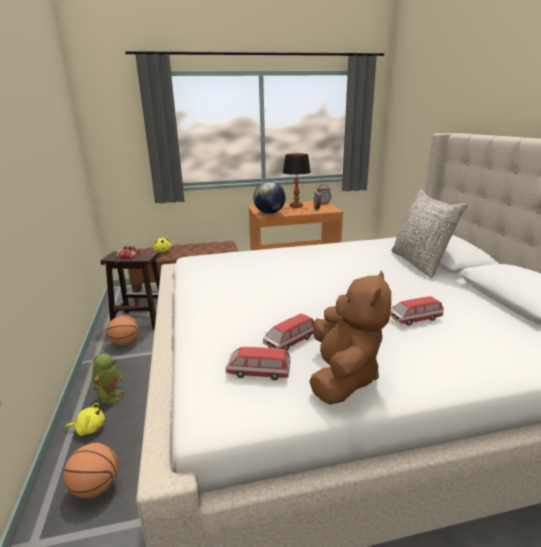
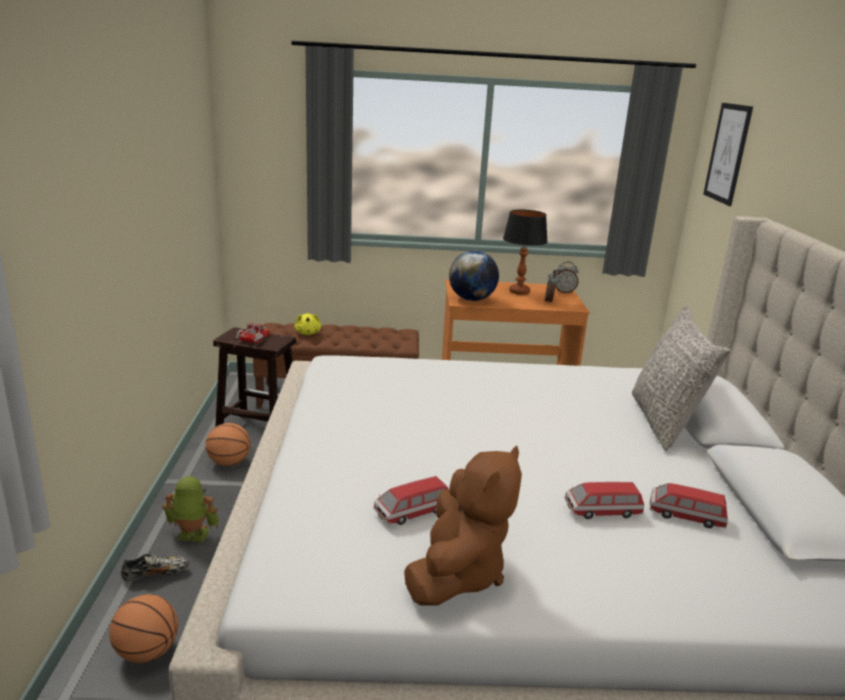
camera: 10 degrees right, 0 degrees up
yellow plush toy [65,403,105,436] -> shoe [120,554,189,582]
toy robot [92,354,126,404] -> toy robot turned 105 degrees counterclockwise [162,476,219,542]
toy car [225,347,291,380] -> toy car moved to [650,483,728,528]
none -> picture [703,103,753,206]

